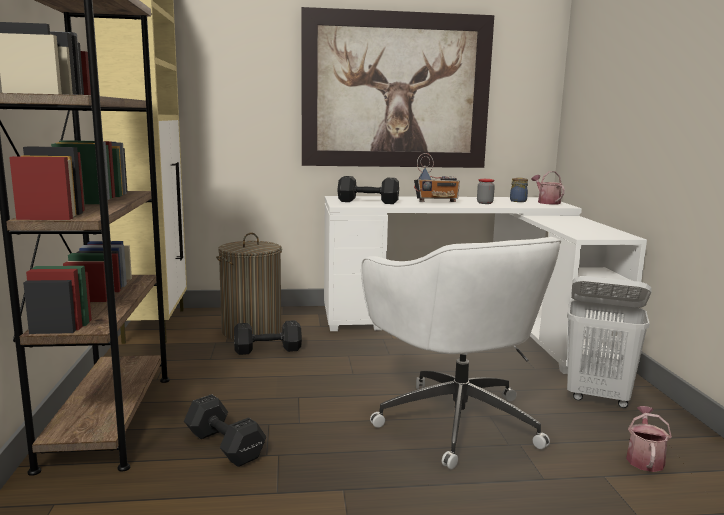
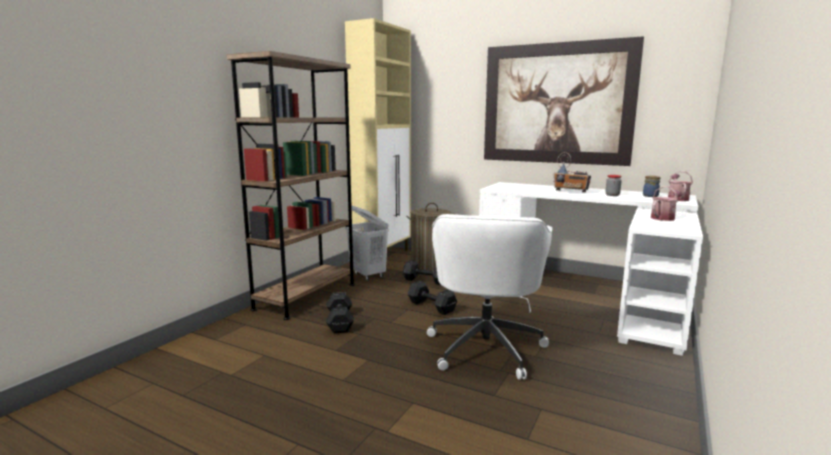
camera: 35 degrees right, 0 degrees up
black dumbbell [337,176,399,204] -> black dumbbell moved to [408,281,457,315]
white laundry basket [567,276,651,408] -> white laundry basket moved to [345,206,389,281]
watering can [626,406,672,472] -> watering can moved to [651,186,683,221]

